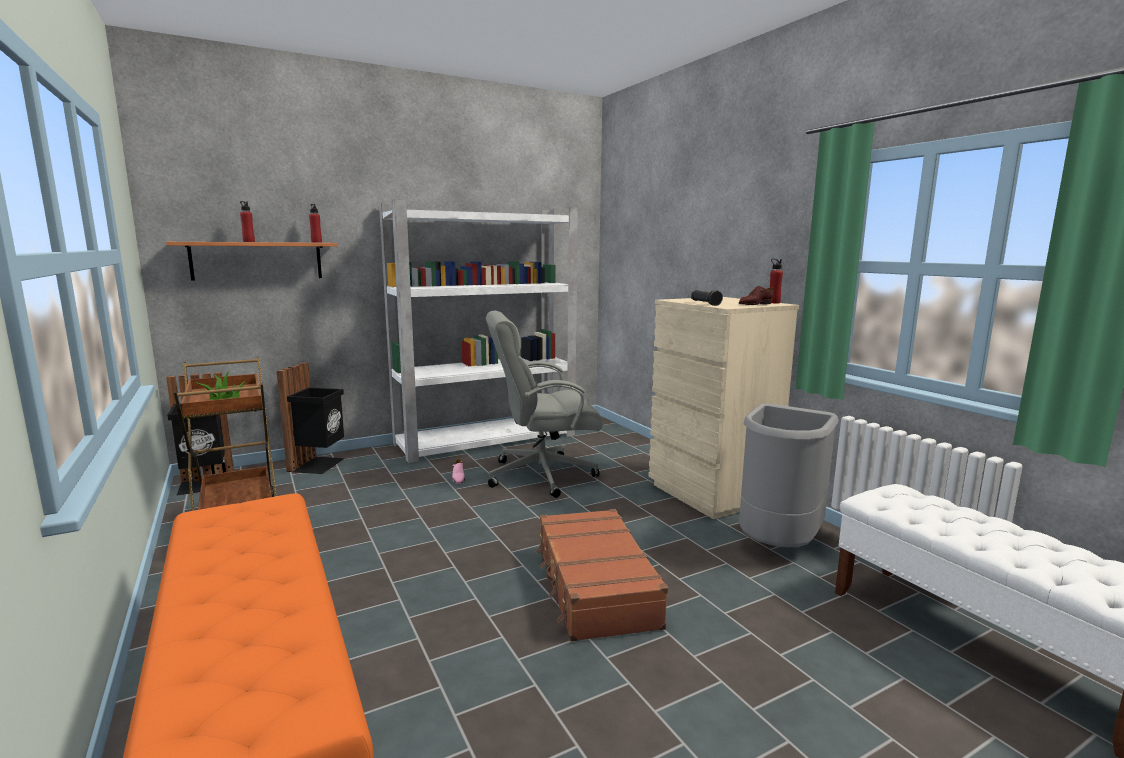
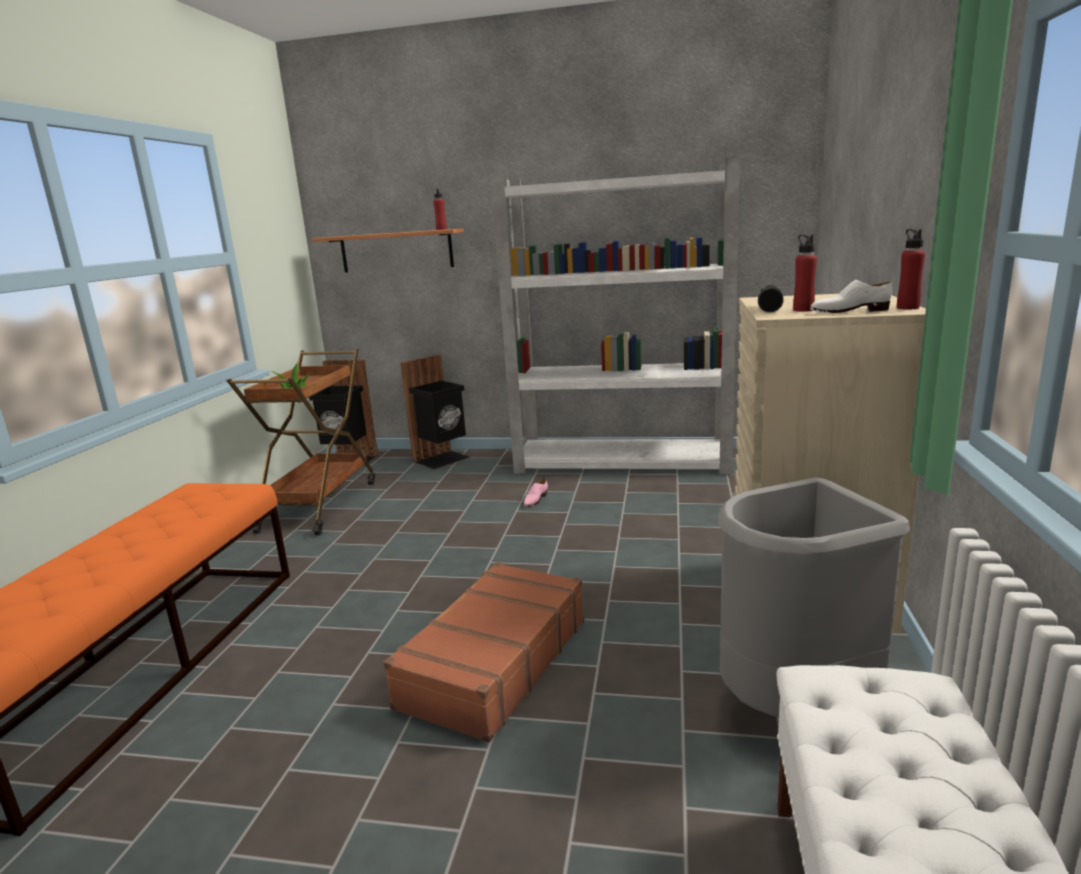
camera: 40 degrees right, 5 degrees up
red bottle [240,201,255,242] -> red bottle moved to [793,235,817,312]
grey office chair [486,311,603,498] -> none
brown shoe [739,286,773,305] -> white shoe [810,280,892,313]

